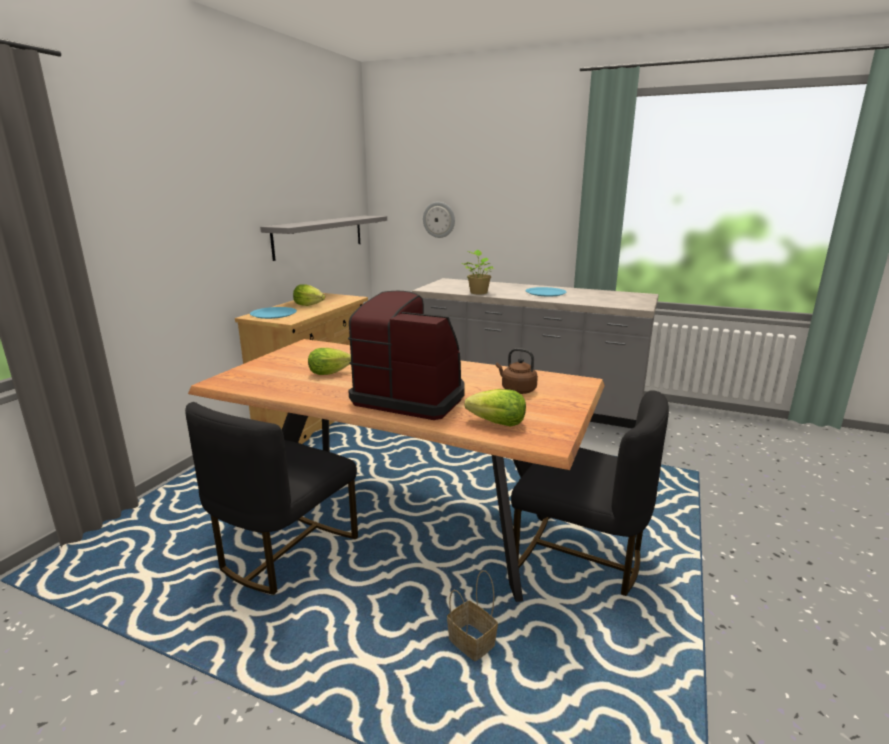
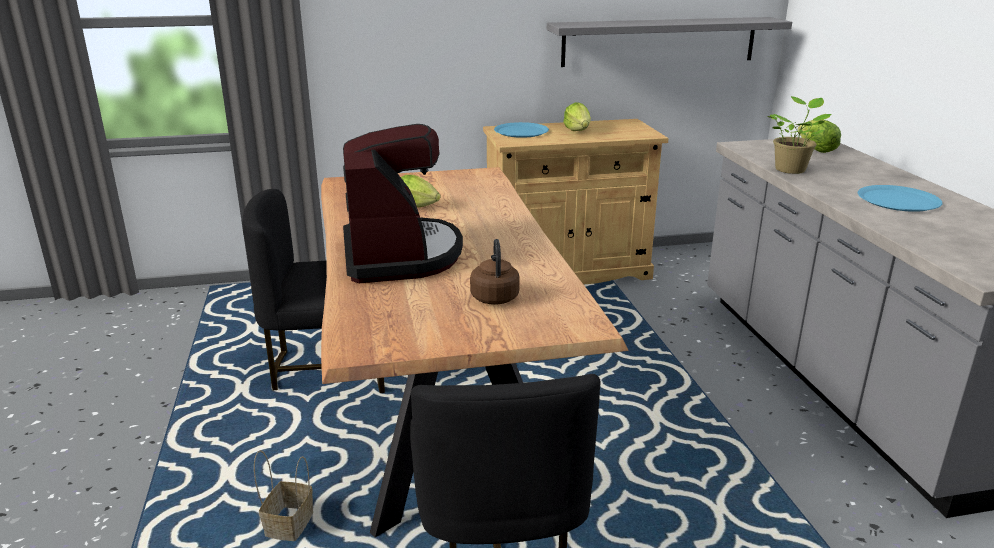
camera: 55 degrees right, 5 degrees up
wall clock [423,202,455,238] -> none
lettuce [465,389,526,427] -> lettuce moved to [797,120,841,153]

